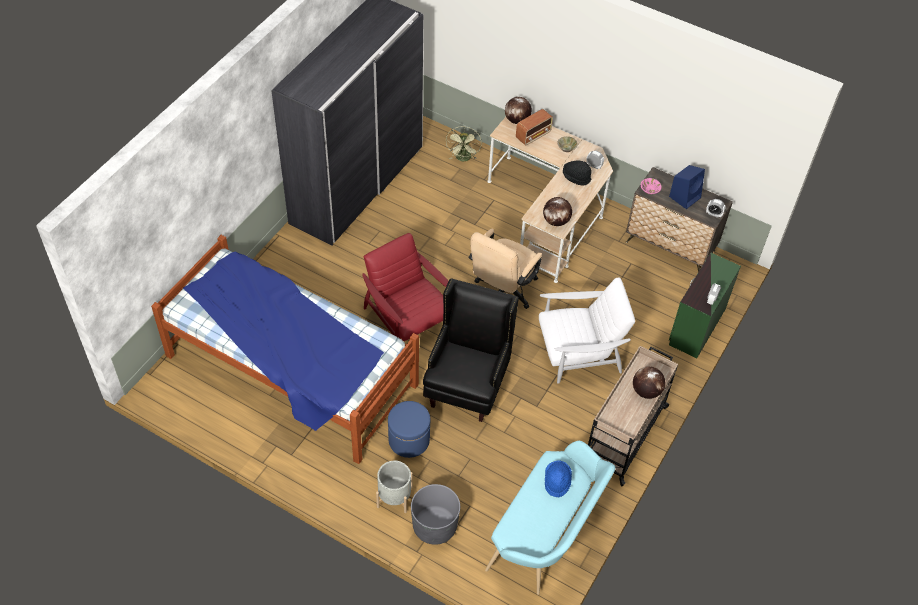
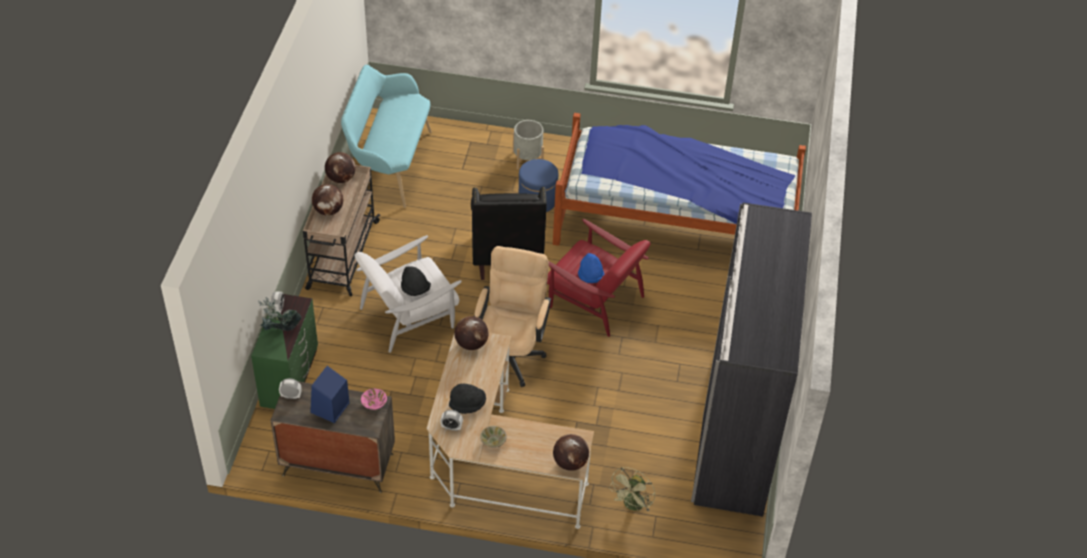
camera: 160 degrees right, 5 degrees down
grey planter [411,484,460,545] -> none
green fan [446,126,482,161] -> green fan turned 135 degrees counterclockwise [609,467,655,512]
radio [516,109,553,145] -> none
blue hat [545,460,572,498] -> blue hat moved to [578,253,604,283]
none -> potted plant [258,297,302,331]
none -> globe [325,152,355,183]
none -> black hat [401,266,431,296]

